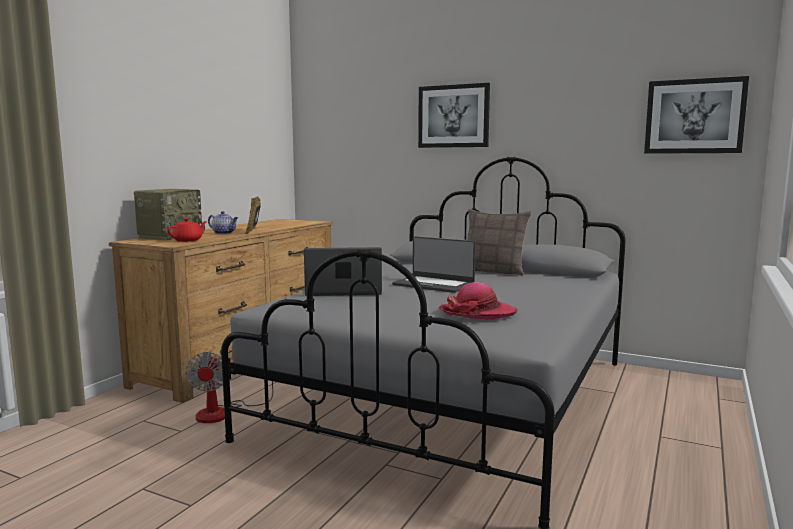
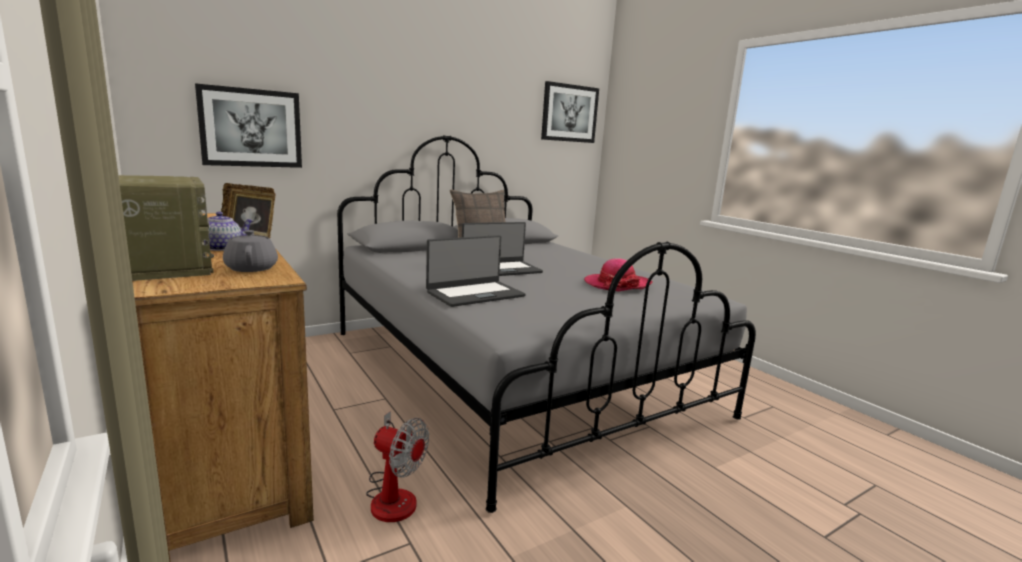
camera: 60 degrees left, 5 degrees up
red teapot [167,218,207,242] -> grey teapot [223,230,278,272]
laptop [304,247,382,296] -> laptop turned 150 degrees counterclockwise [426,235,526,307]
picture [418,83,490,148] -> picture moved to [195,83,302,168]

